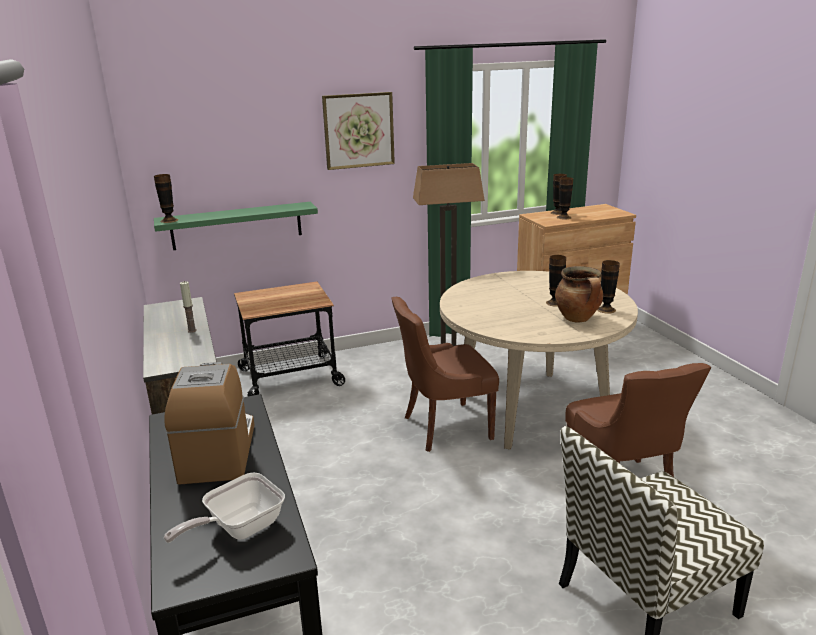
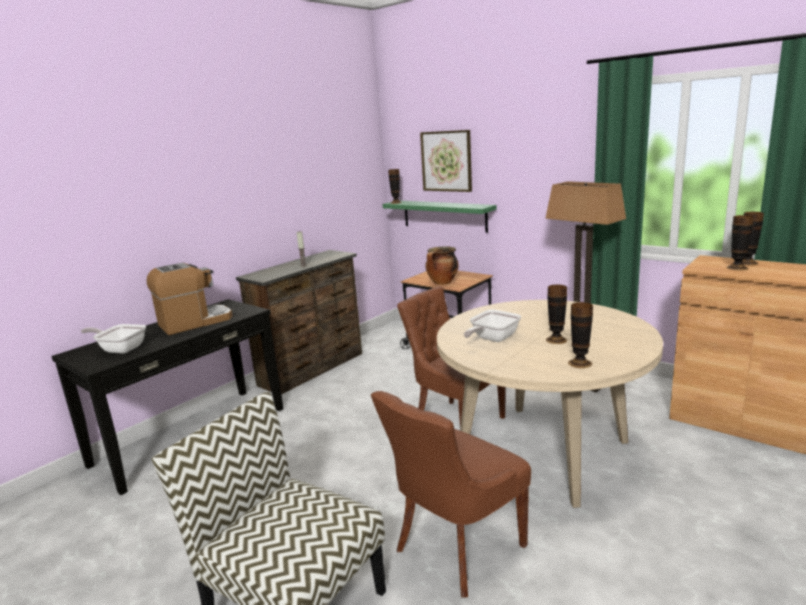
camera: 60 degrees right, 5 degrees down
picture [322,92,395,170] -> picture moved to [420,130,472,192]
cooking pot [555,266,603,323] -> cooking pot moved to [425,247,459,285]
none -> frying pan [464,310,521,342]

